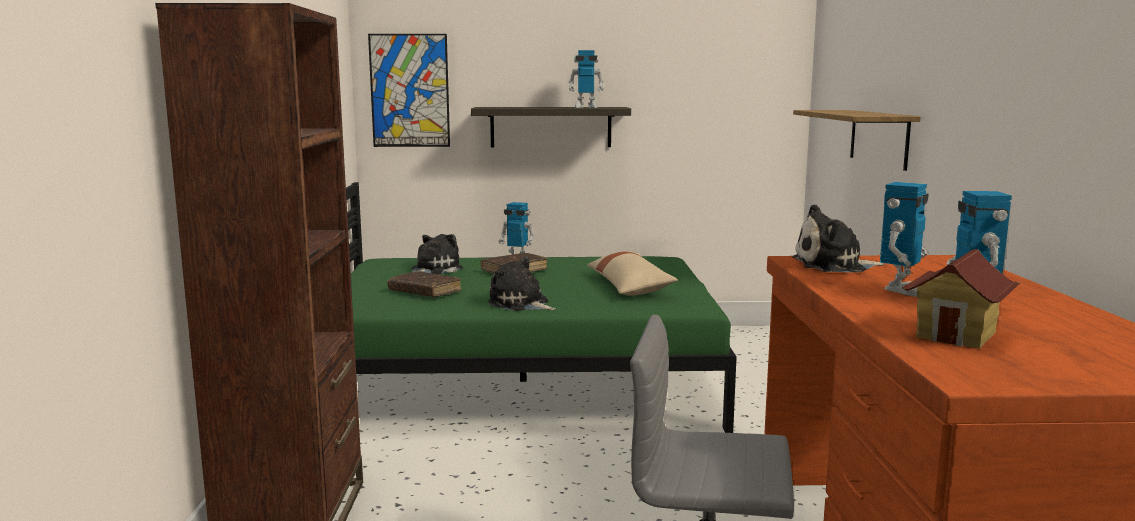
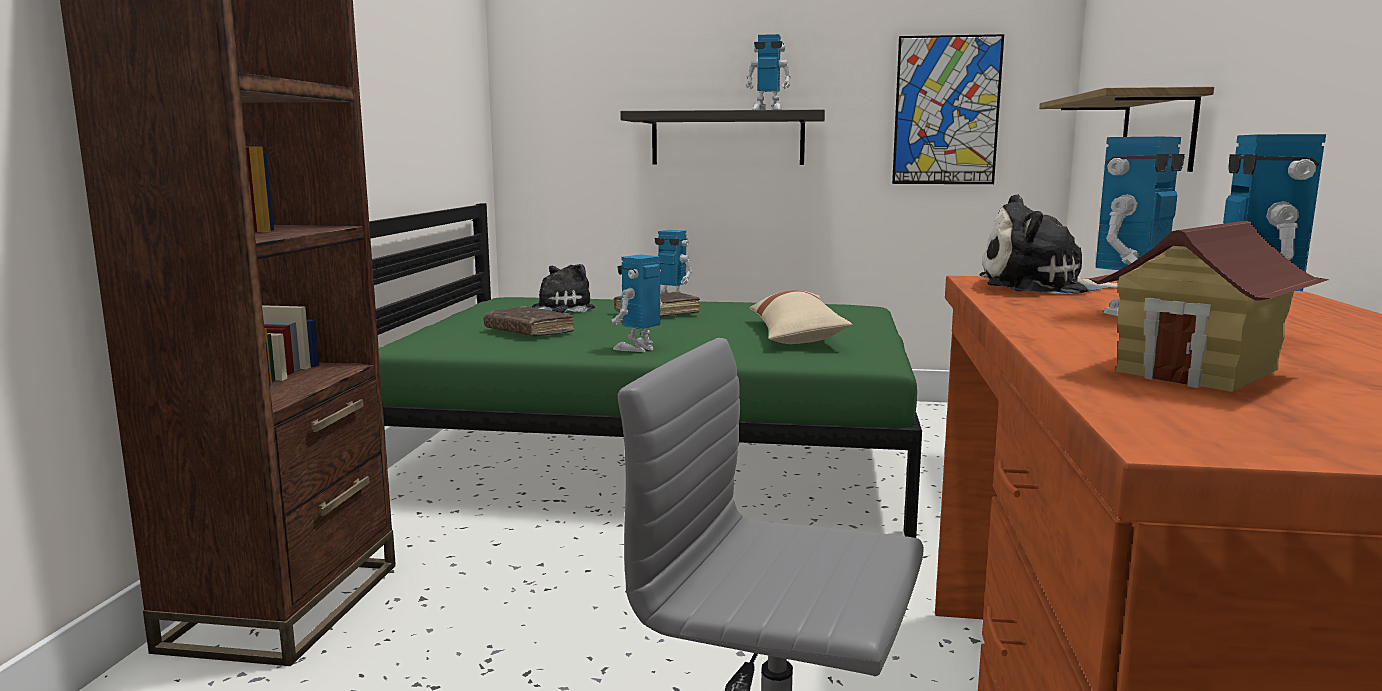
camera: 10 degrees right, 0 degrees up
picture [368,34,450,147] -> picture moved to [892,34,1004,184]
plush toy [488,257,556,311] -> toy robot [612,255,663,352]

